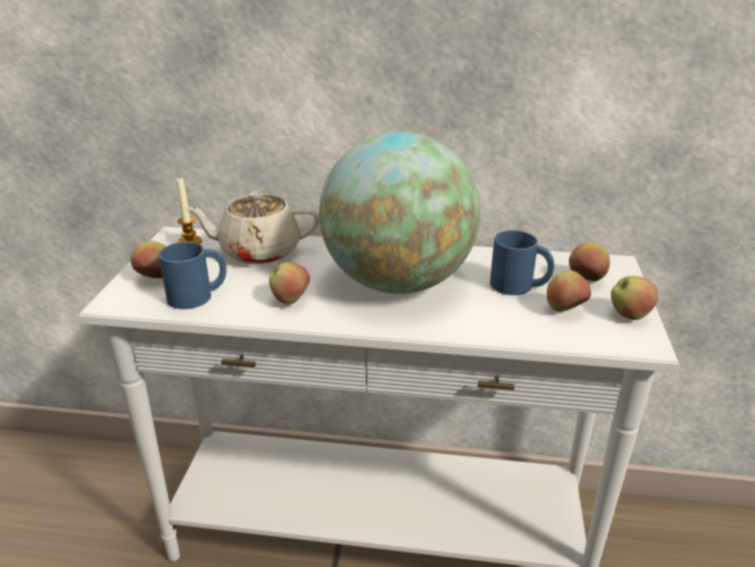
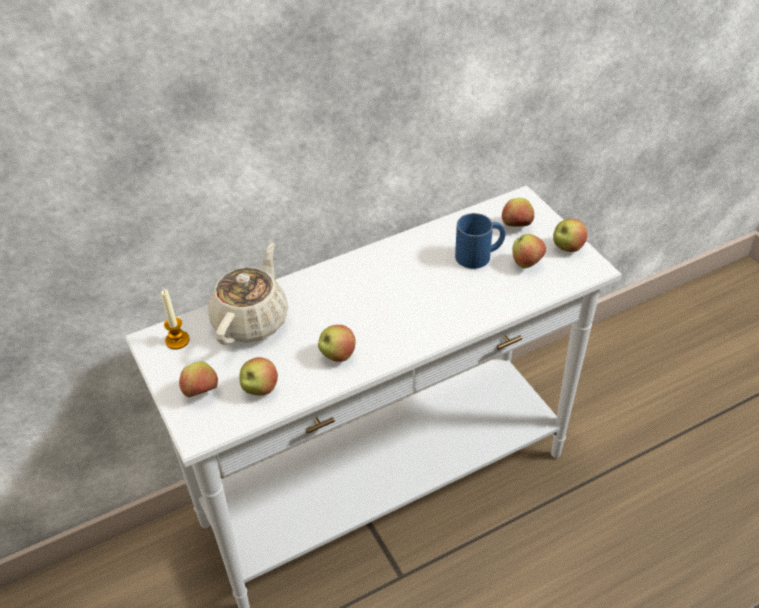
camera: 35 degrees left, 15 degrees up
blue mug [159,242,227,309] -> apple [240,357,278,396]
beige teapot [184,191,320,264] -> beige teapot turned 150 degrees clockwise [208,243,289,345]
globe [319,132,480,294] -> none

